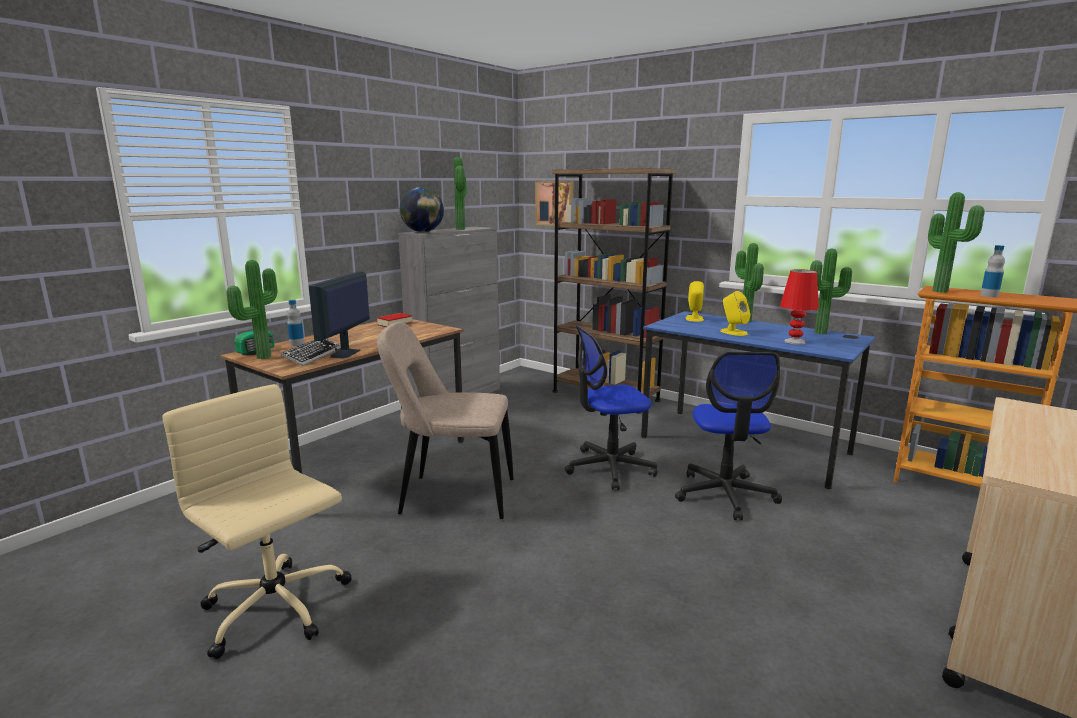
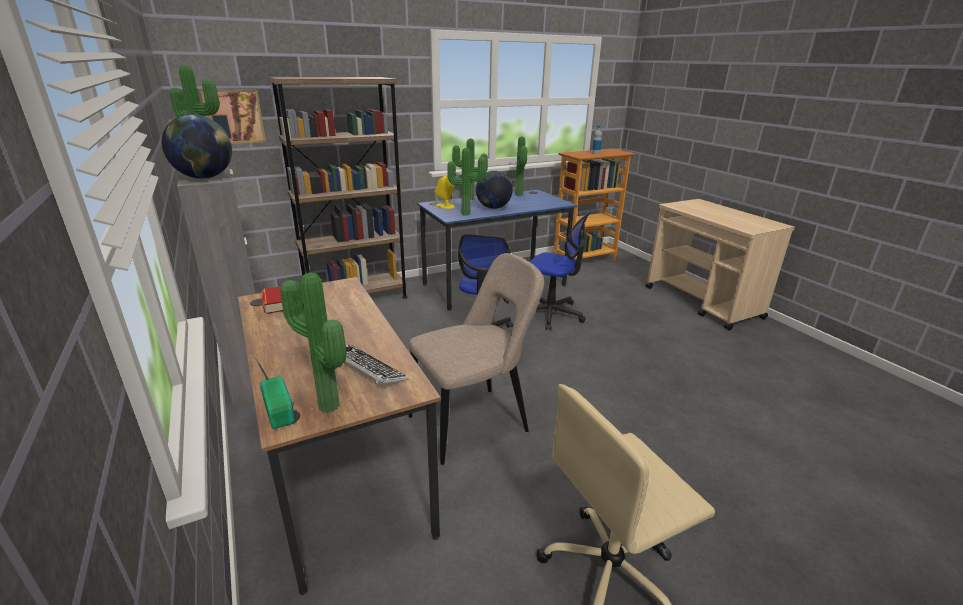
camera: 65 degrees left, 10 degrees up
bottle [287,300,304,346] -> none
monitor [309,271,370,359] -> none
beige chair [377,322,514,519] -> beige chair turned 150 degrees counterclockwise [409,253,544,465]
yellow speaker [720,291,750,336] -> globe [476,171,513,209]
red table lamp [780,269,819,345] -> none
potted plant [928,192,985,293] -> potted plant moved to [447,148,486,216]

